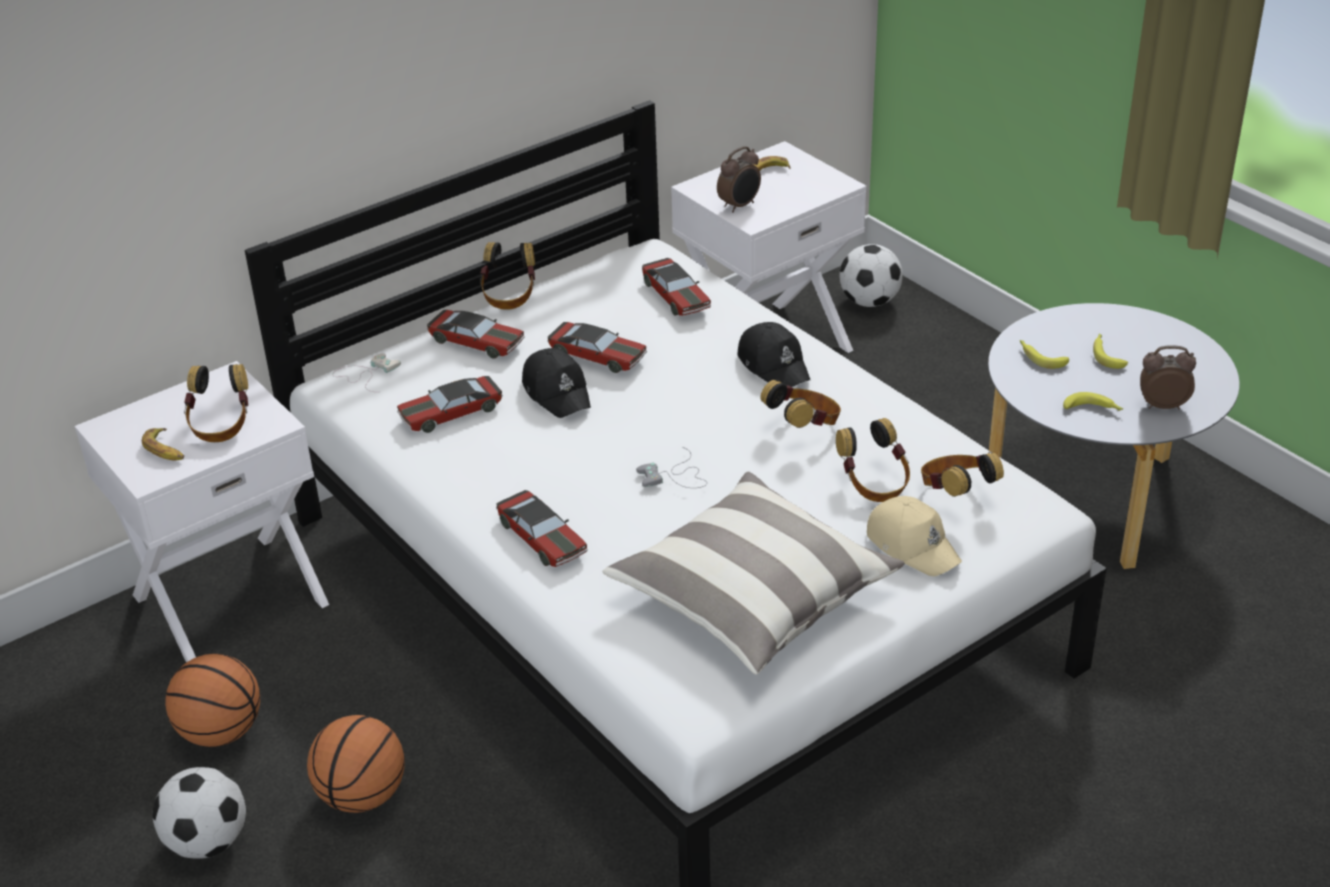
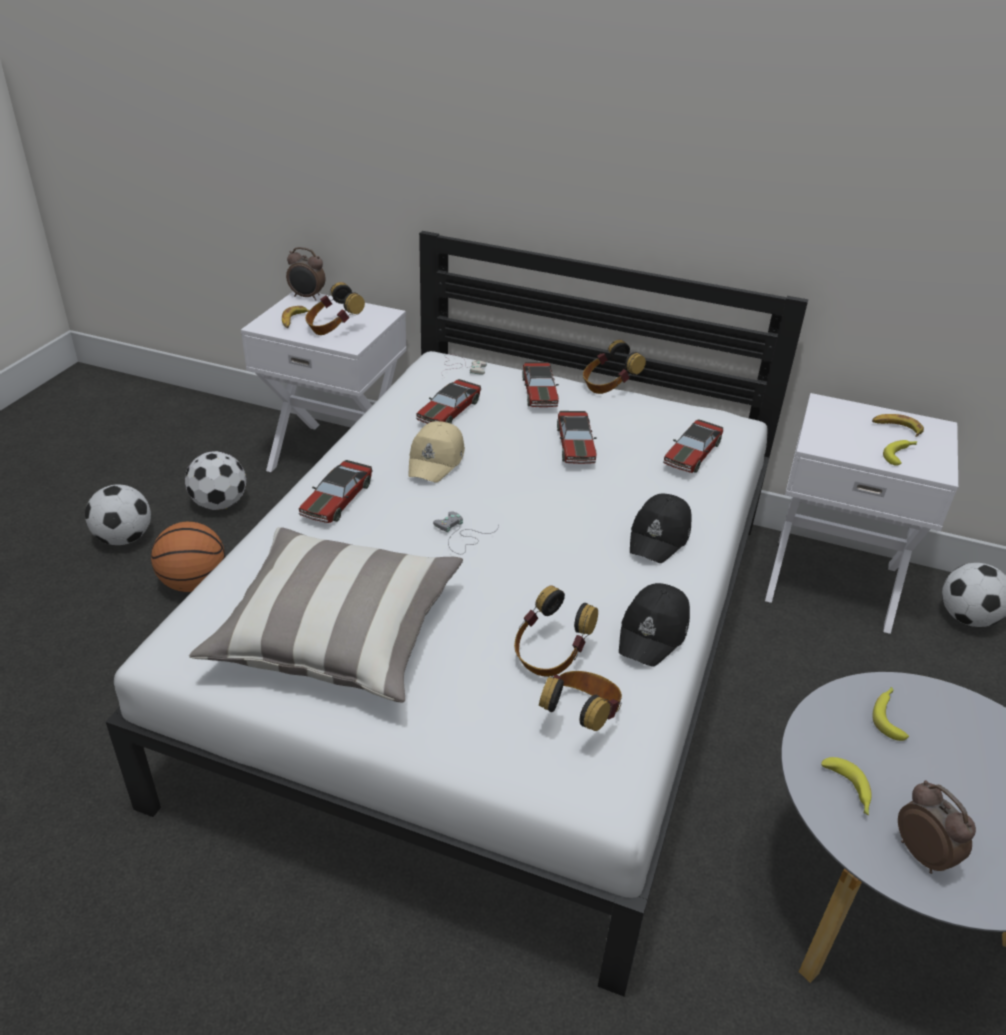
camera: 55 degrees right, 0 degrees up
basketball [165,654,260,747] -> football [185,451,246,510]
toy car [397,376,503,433] -> toy car turned 90 degrees counterclockwise [416,379,481,424]
black cap [522,348,591,418] -> black cap moved to [619,583,690,667]
alarm clock [717,146,761,213] -> alarm clock moved to [286,247,325,301]
headphones [760,380,841,428] -> none
beige cap [867,496,962,576] -> beige cap moved to [408,421,465,483]
banana [1093,334,1128,369] -> banana moved to [883,440,917,466]

